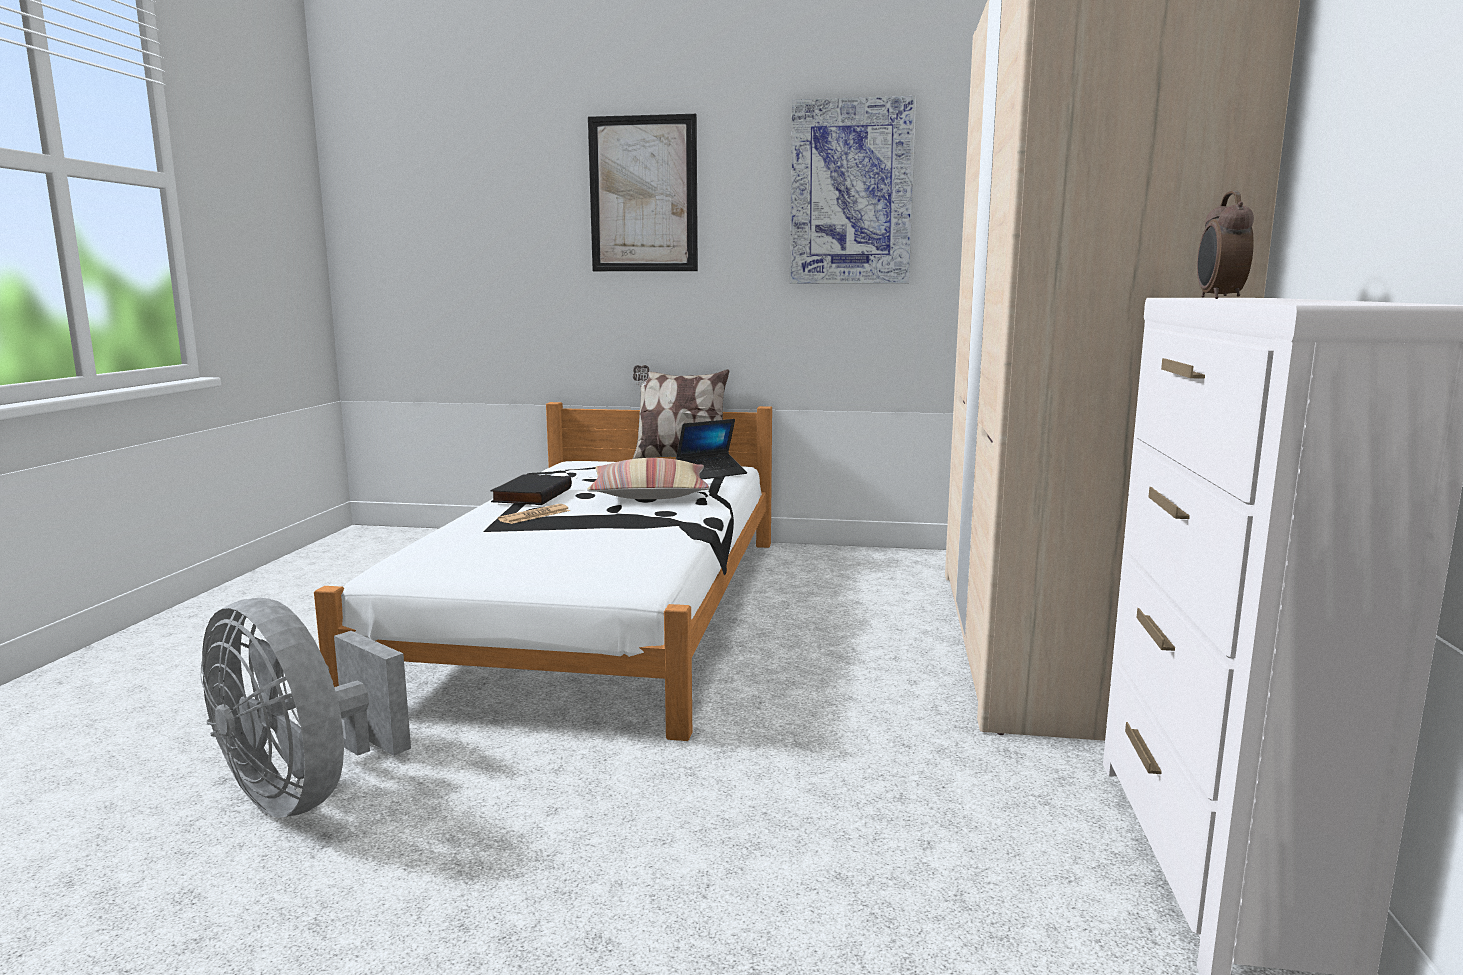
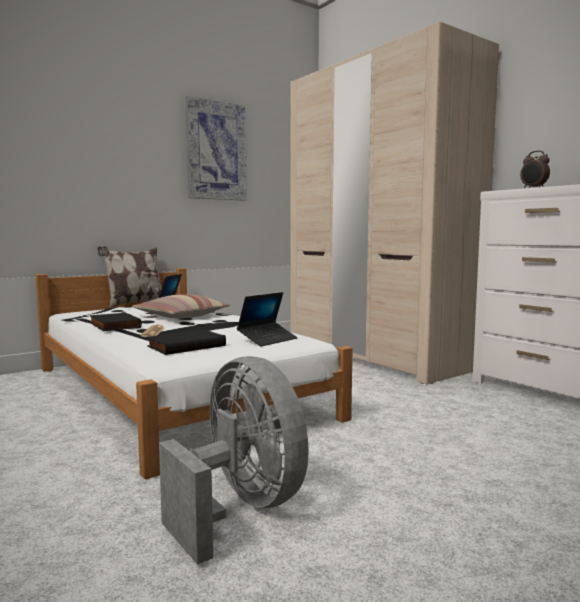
camera: 45 degrees left, 5 degrees down
grey fan [200,598,411,818] -> grey fan turned 120 degrees counterclockwise [159,356,309,565]
picture [588,114,698,271] -> none
none -> black book [147,330,226,355]
none -> laptop [237,292,298,347]

